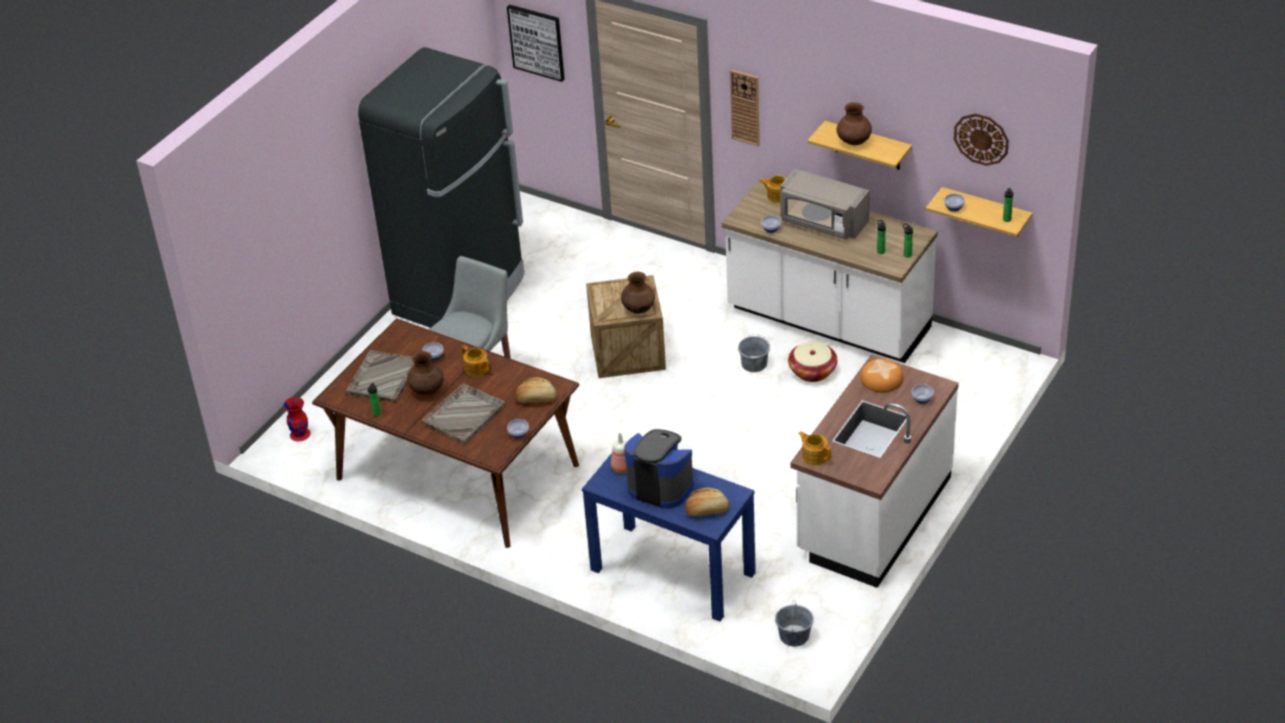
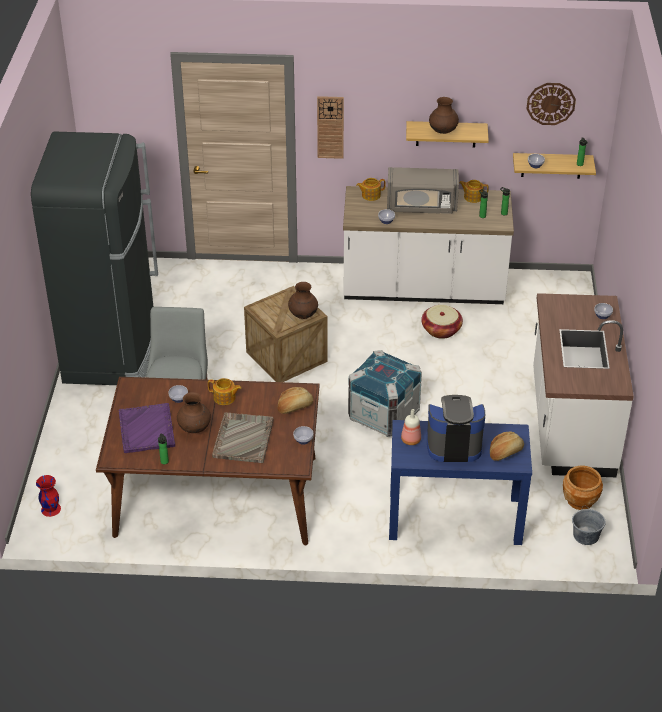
camera: 30 degrees left, 0 degrees up
grey tray [346,350,415,402] -> purple tray [119,403,175,453]
picture [507,4,564,82] -> none
grey bucket [738,334,770,372] -> none
teapot [798,431,831,466] -> teapot moved to [459,180,489,203]
bread [860,359,904,392] -> none
none -> crate [348,350,422,437]
none -> brown planter [563,466,603,510]

